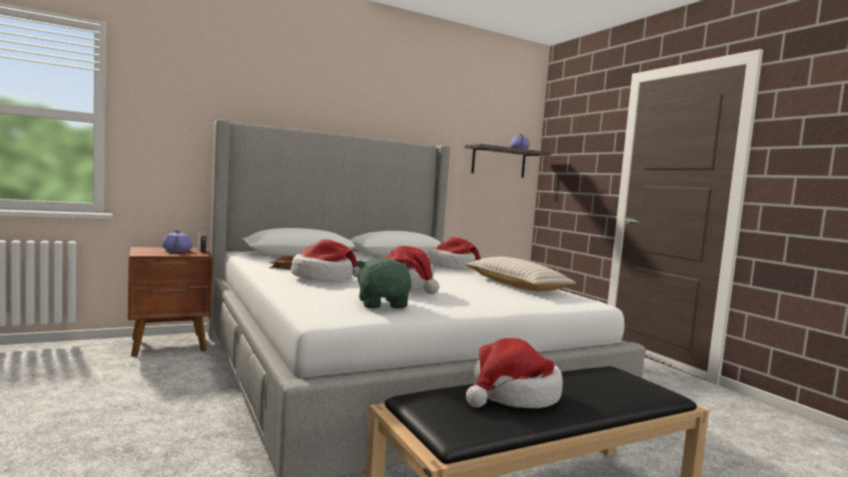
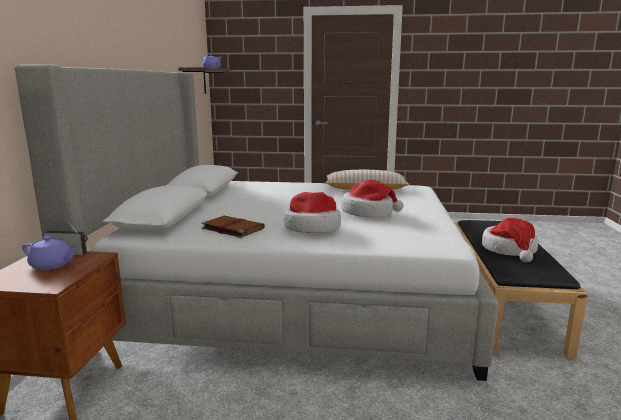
camera: 55 degrees left, 10 degrees up
green plush toy [355,257,412,308] -> none
hat [428,237,482,269] -> none

